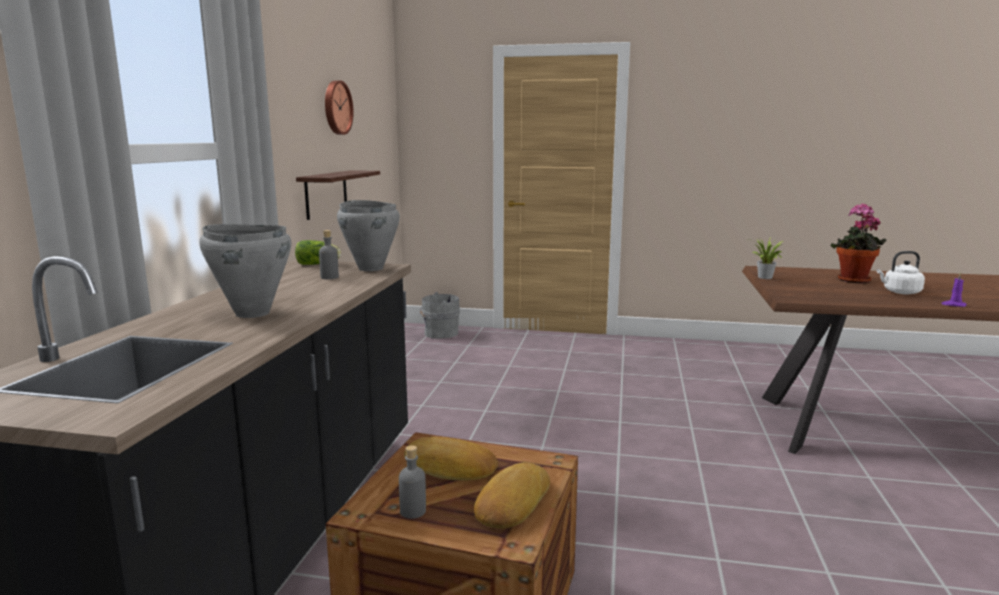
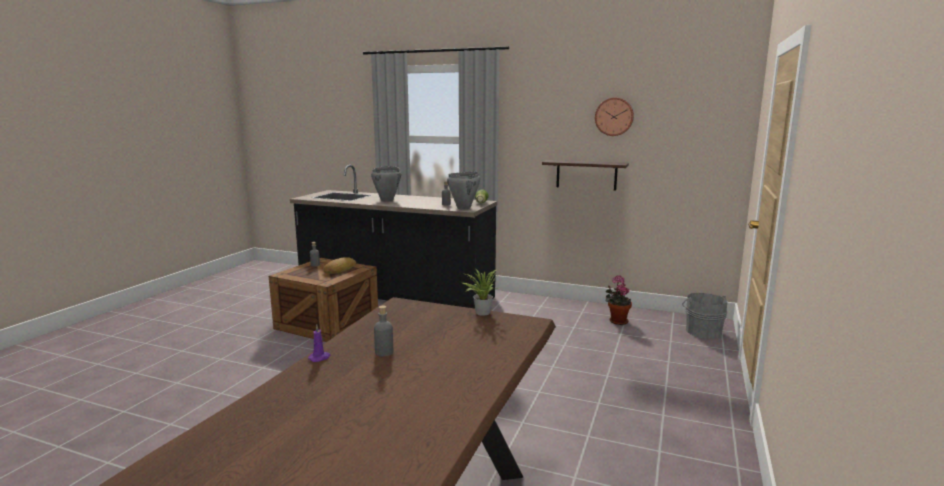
camera: 100 degrees right, 0 degrees up
bread [474,462,550,529] -> none
potted plant [831,203,887,283] -> potted plant moved to [605,275,632,325]
white kettle [877,251,925,294] -> grey bottle [374,306,393,356]

